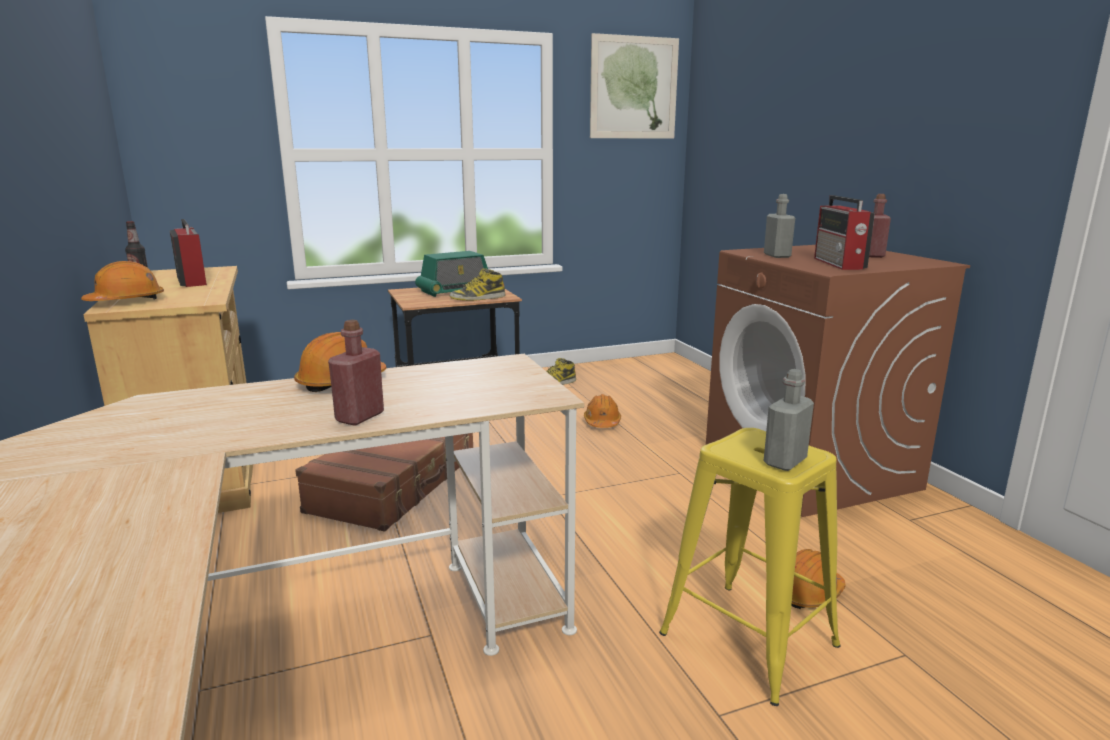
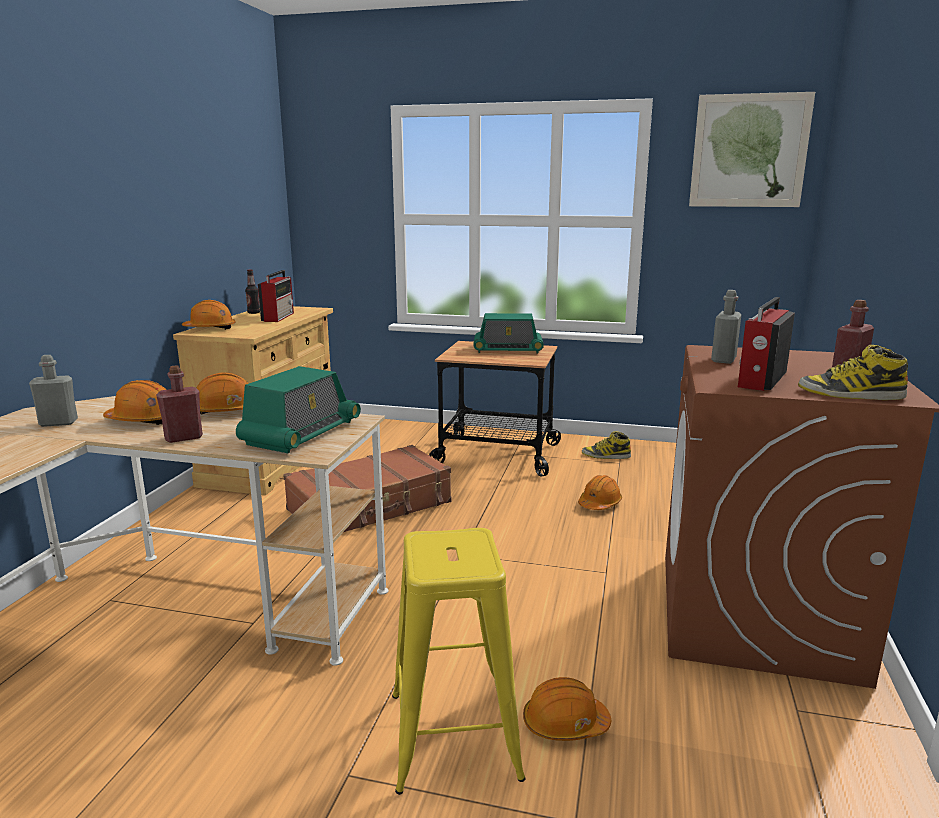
camera: 35 degrees right, 0 degrees up
boot [450,269,505,301] -> boot moved to [798,345,908,400]
grey bottle [763,369,814,471] -> grey bottle moved to [29,355,78,427]
none -> orange hard hat [103,380,166,425]
none -> radio [236,366,361,453]

